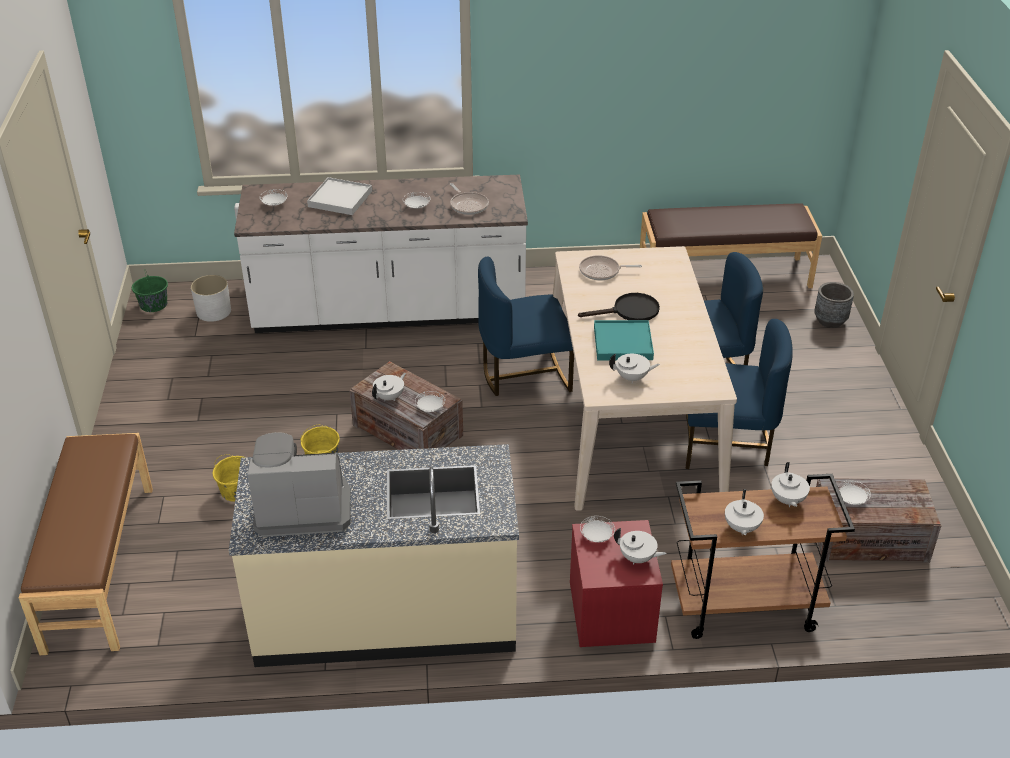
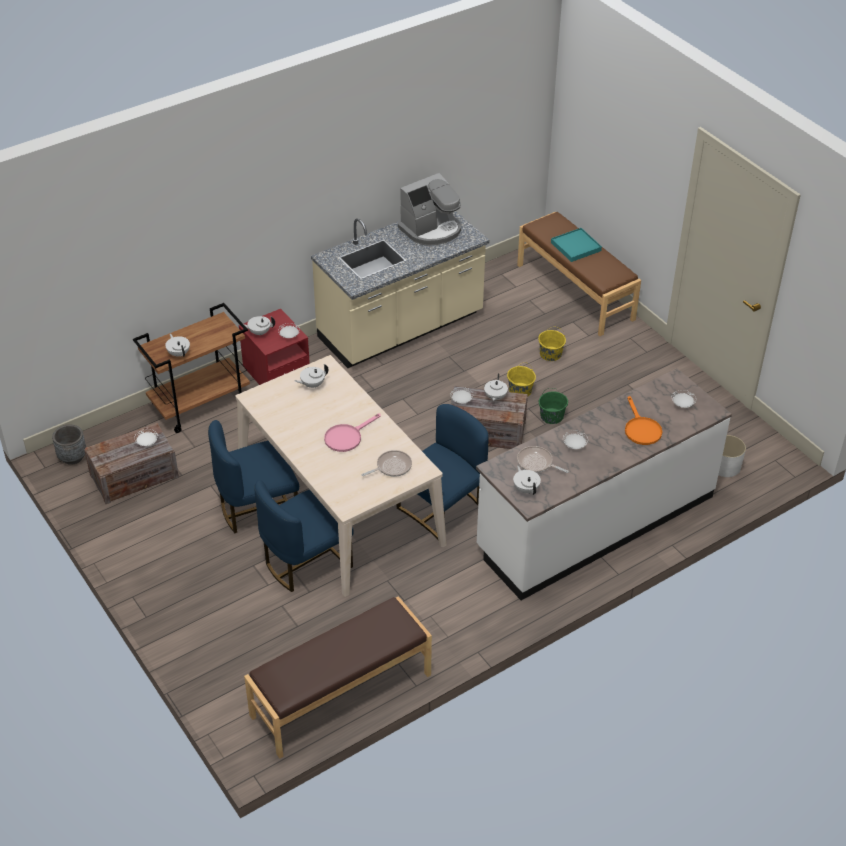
camera: 150 degrees right, 5 degrees up
green bucket [132,268,168,312] -> green bucket moved to [539,388,568,424]
white tray [307,177,372,215] -> orange frying pan [625,396,663,445]
black frying pan [578,293,660,320] -> pink frying pan [324,414,381,452]
turquoise tray [594,320,654,360] -> turquoise tray moved to [551,228,602,262]
white teapot [725,489,764,535] -> white teapot moved to [513,465,541,495]
grey planter [814,282,854,328] -> grey planter moved to [52,425,86,465]

